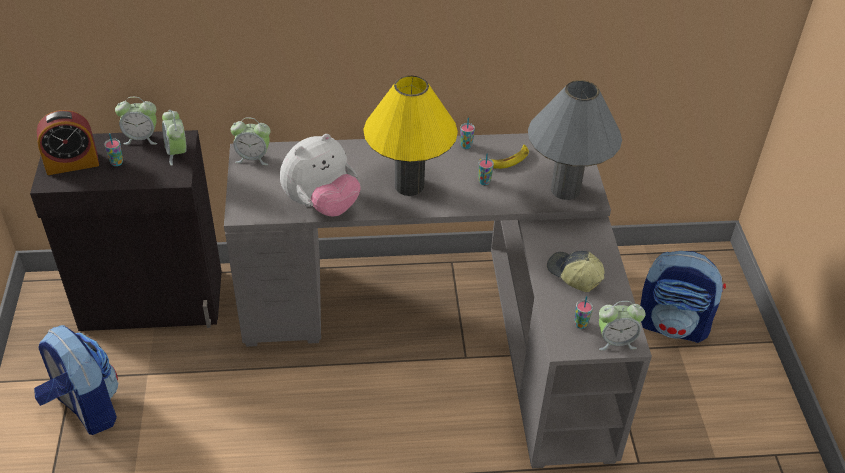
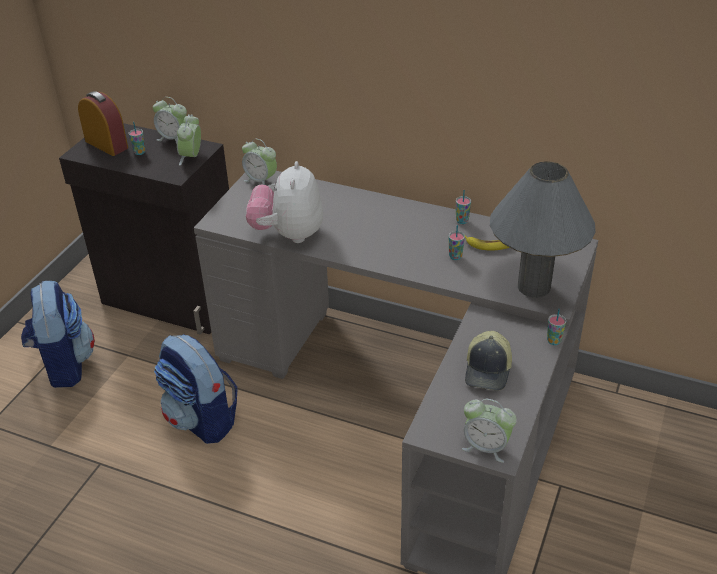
camera: 30 degrees right, 5 degrees down
alarm clock [37,110,99,175] -> alarm clock turned 150 degrees counterclockwise [78,91,128,156]
plush toy [280,134,361,217] -> plush toy turned 105 degrees clockwise [246,161,323,243]
yellow table lamp [363,76,458,196] -> none
cap [547,251,604,292] -> cap turned 150 degrees counterclockwise [465,331,512,391]
cup [574,296,593,329] -> cup moved to [547,309,566,345]
backpack [640,251,726,343] -> backpack moved to [154,334,238,444]

